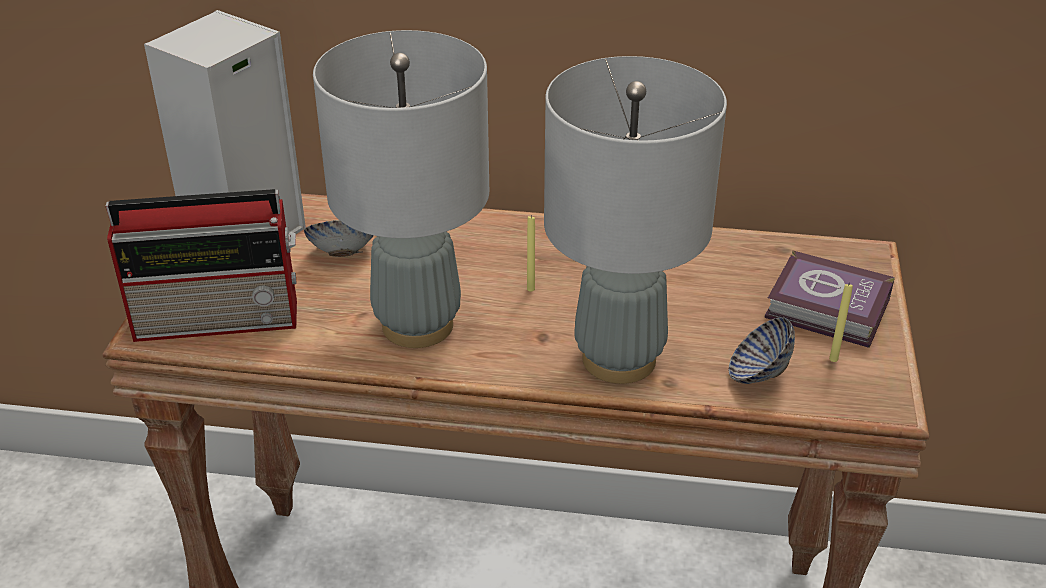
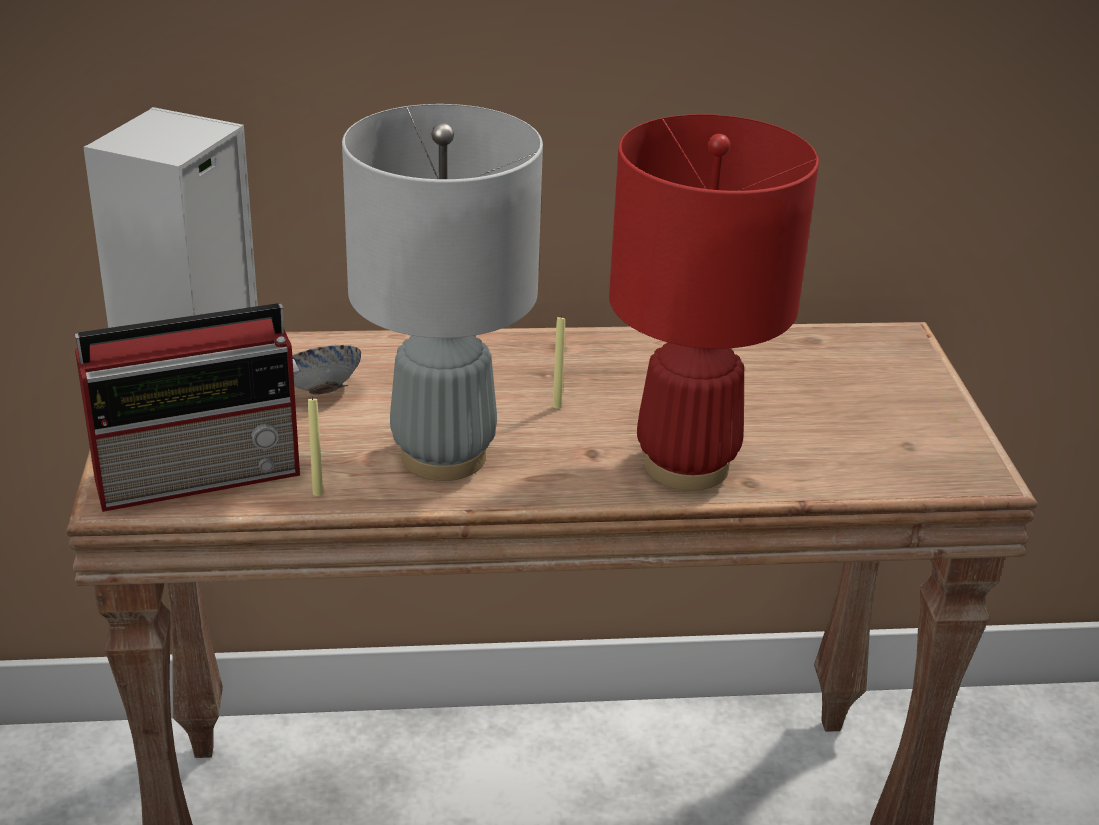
camera: 15 degrees left, 5 degrees down
grey table lamp [544,56,727,384] -> red table lamp [609,114,819,491]
bowl [728,317,795,384] -> none
book [764,251,895,348] -> none
yellow candle [829,284,853,362] -> yellow candle moved to [308,396,323,496]

